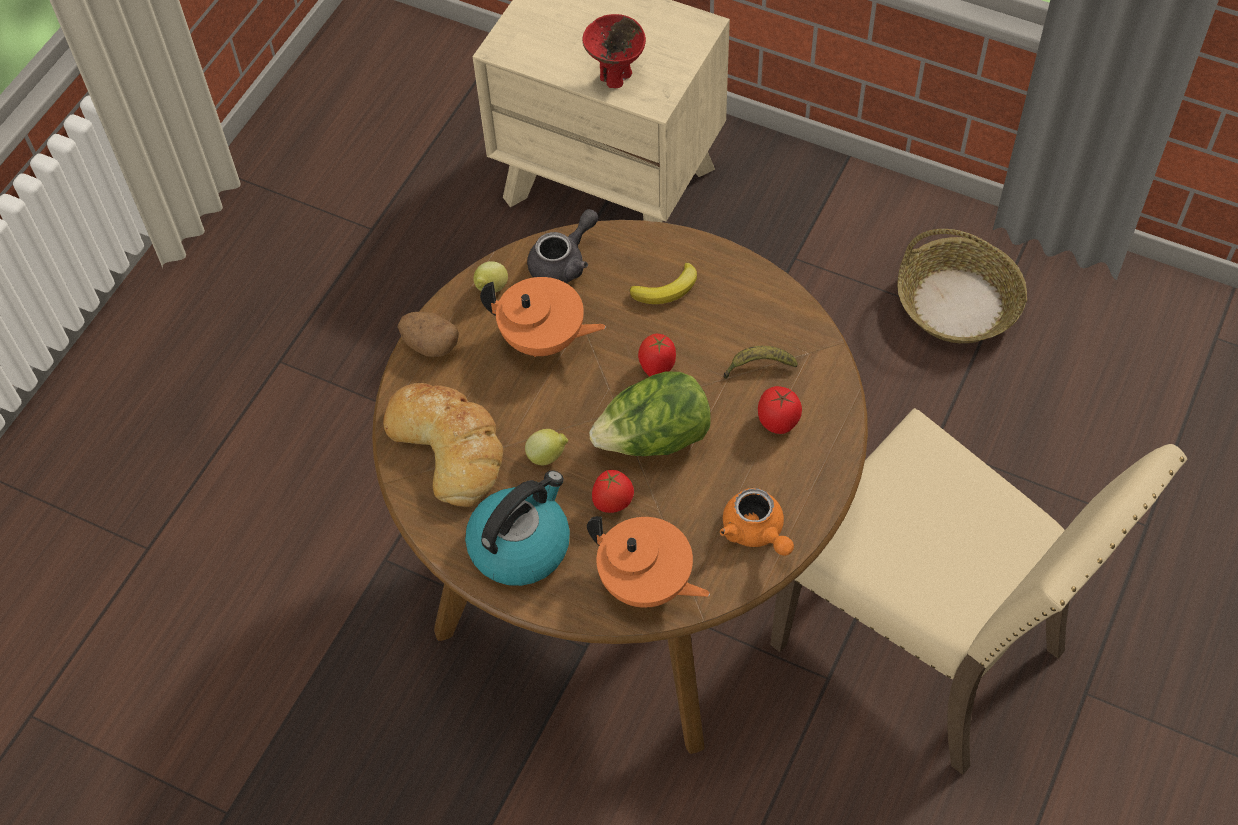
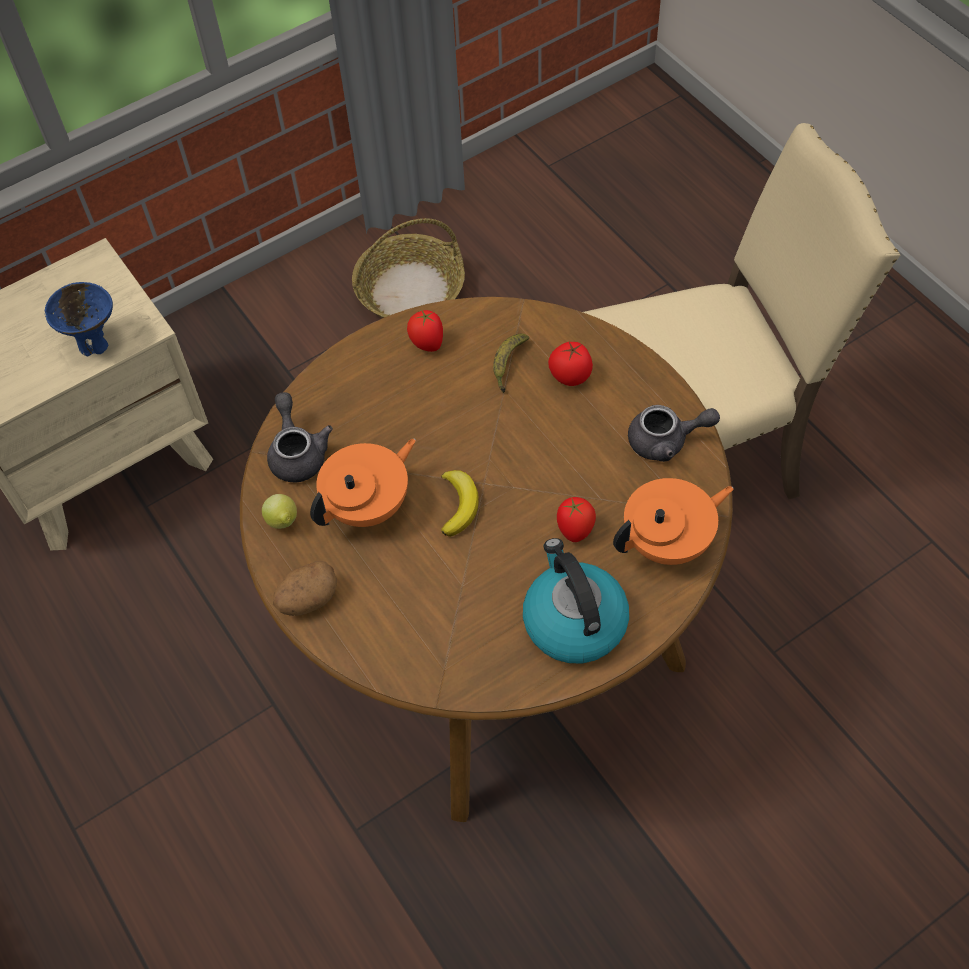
camera: 60 degrees left, 0 degrees up
bread [383,383,503,507] -> none
lemon [525,429,568,465] -> none
red bowl [582,14,646,88] -> blue bowl [45,282,113,356]
lettuce [589,372,711,456] -> none
banana [630,262,697,304] -> banana moved to [441,470,479,537]
tomato [638,334,676,377] -> tomato moved to [407,310,443,352]
orange teapot [720,488,794,556] -> grey teapot [628,405,720,462]

